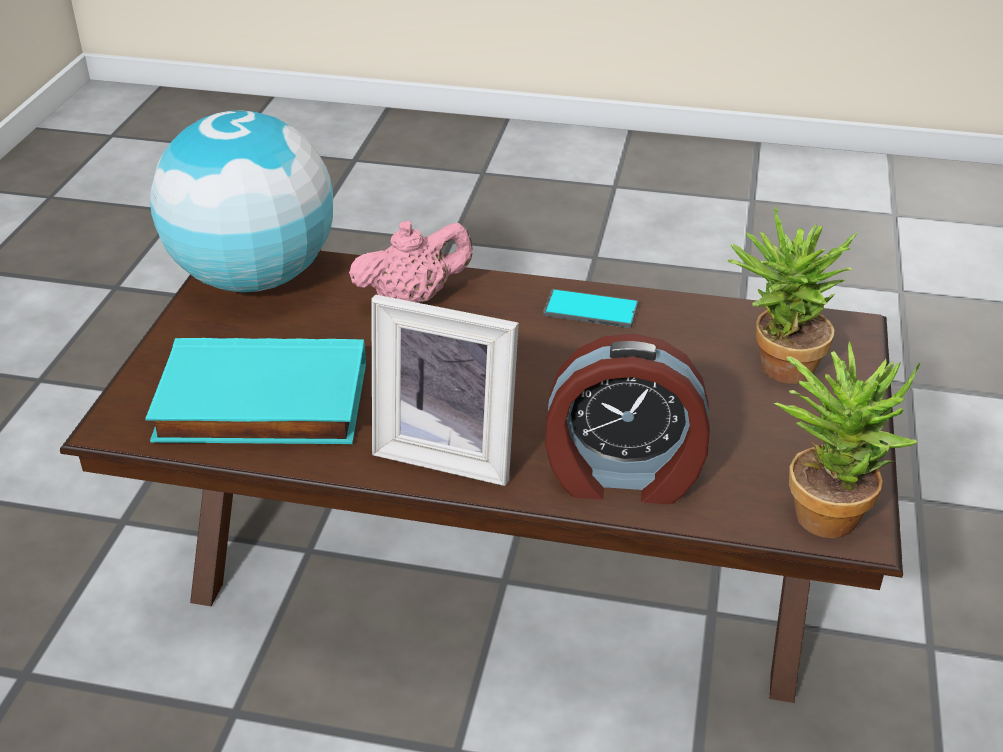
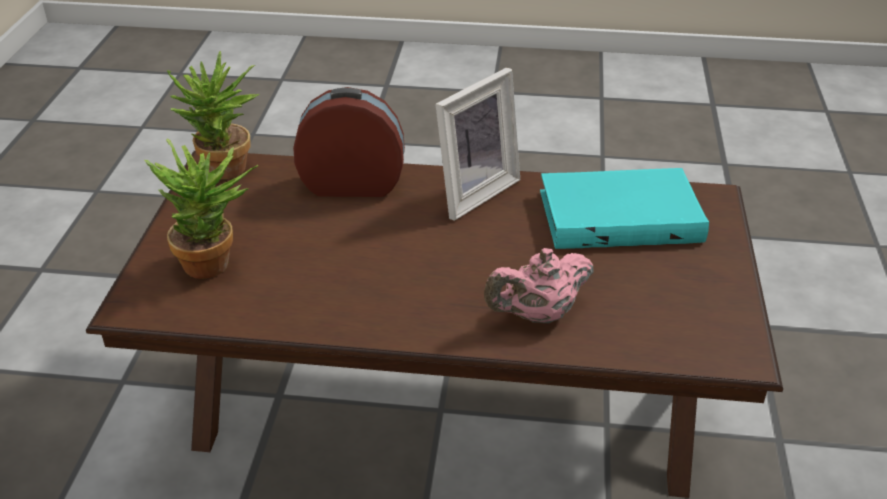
camera: 175 degrees right, 0 degrees up
globe [150,110,333,292] -> none
picture frame [371,295,519,486] -> picture frame turned 120 degrees clockwise [435,67,520,221]
phone [543,289,638,328] -> none

